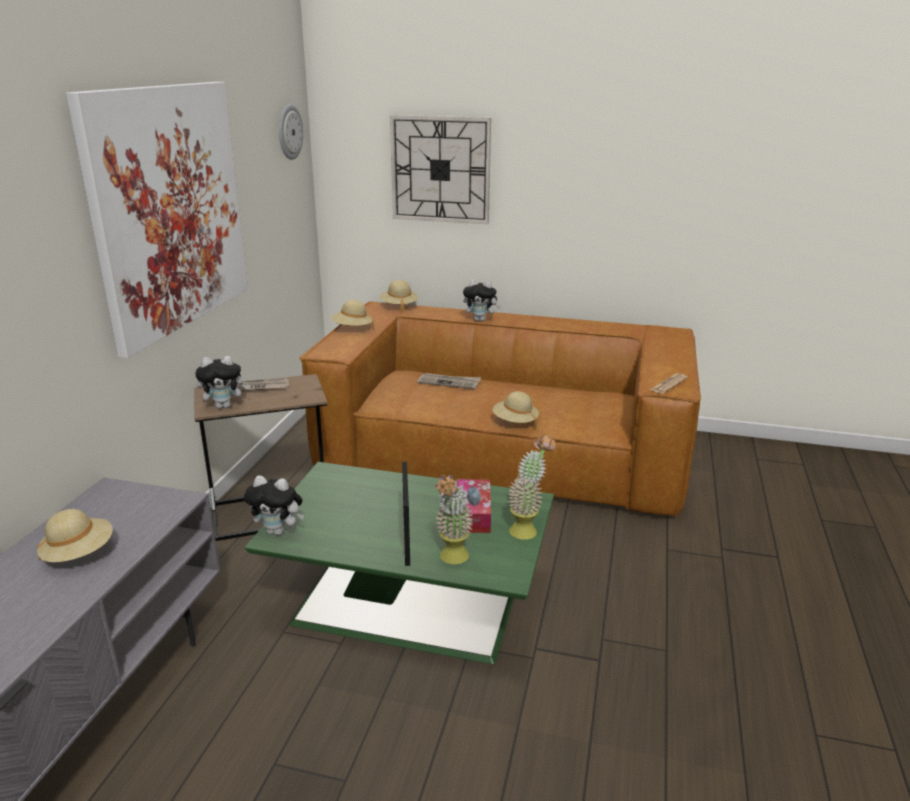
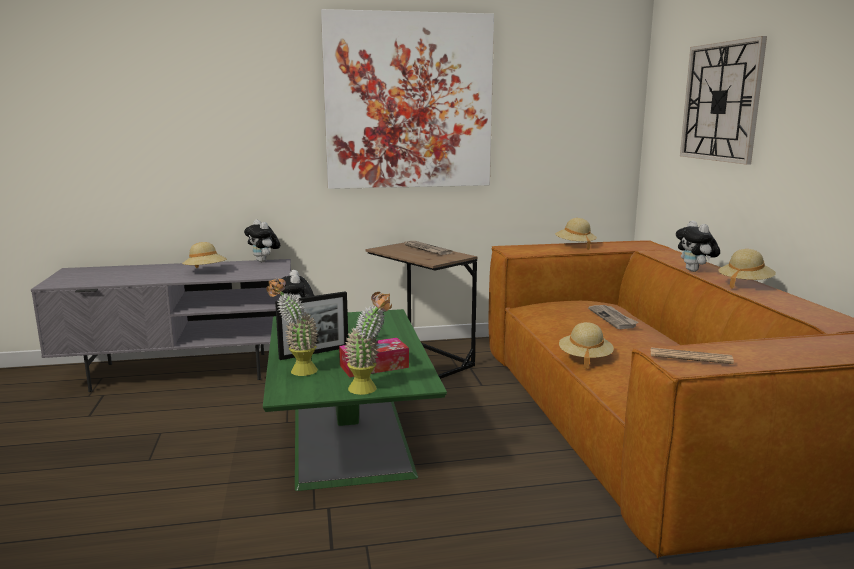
camera: 65 degrees right, 10 degrees down
plush toy [195,356,250,409] -> plush toy moved to [244,220,280,262]
wall clock [279,104,303,160] -> none
beige hat [380,280,418,312] -> beige hat moved to [719,249,776,289]

